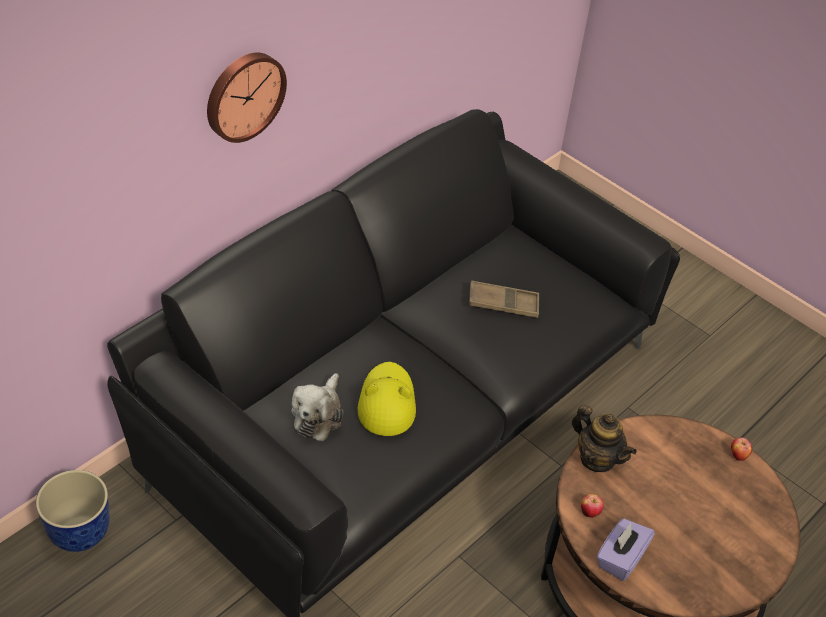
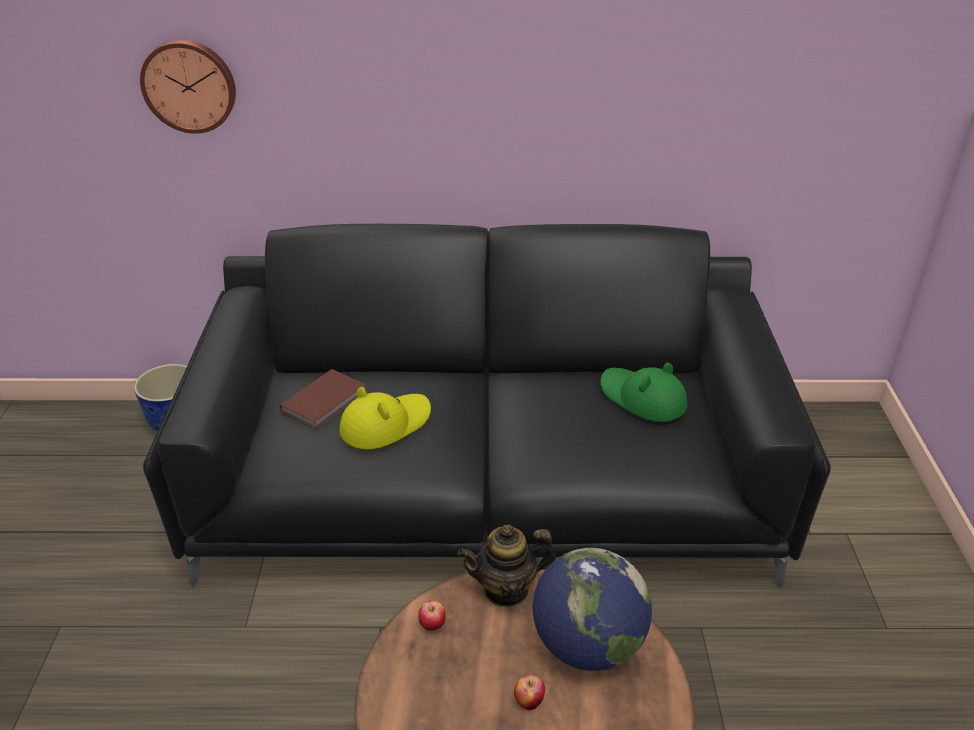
camera: 50 degrees right, 10 degrees down
wall clock [207,53,287,143] -> wall clock moved to [140,40,236,134]
plush toy [291,373,344,441] -> brown book [280,369,366,429]
brown tray [469,280,539,318] -> none
teapot [572,404,637,472] -> teapot turned 75 degrees clockwise [458,525,556,607]
purple tissue box [597,519,655,581] -> none
apple [731,437,752,461] -> apple moved to [514,674,545,710]
none -> globe [532,548,652,671]
none -> green hat [600,362,687,422]

